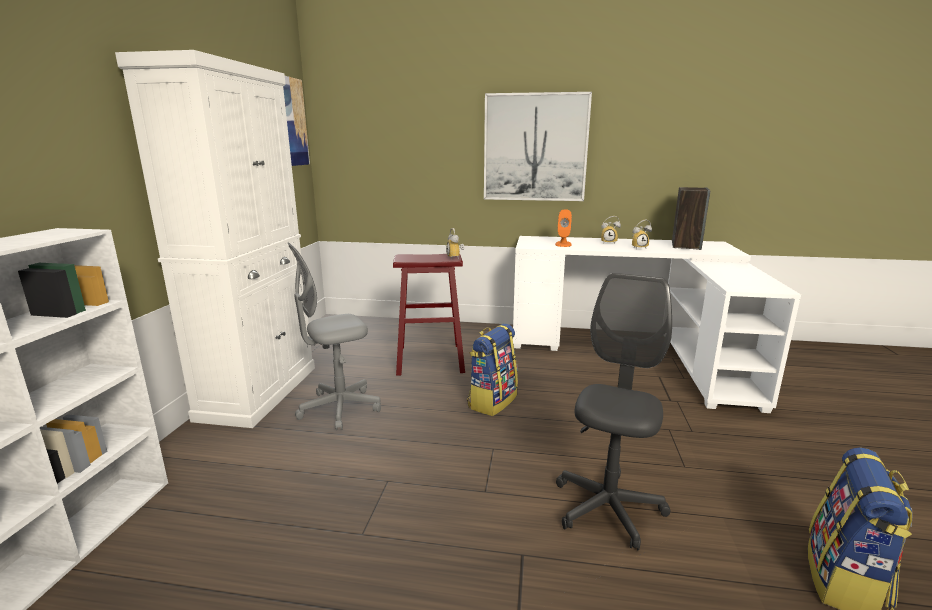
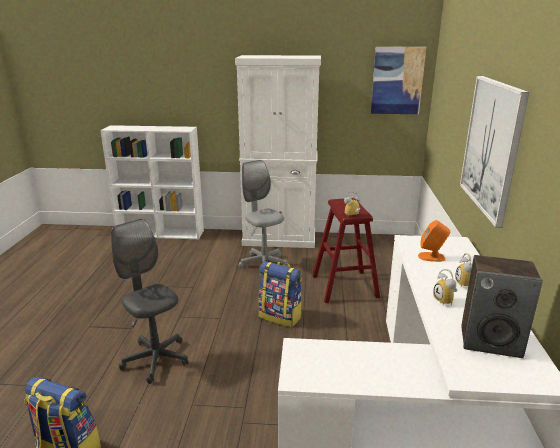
camera: 85 degrees right, 5 degrees up
grey office chair [556,273,672,551] -> grey office chair turned 150 degrees counterclockwise [111,219,189,384]

